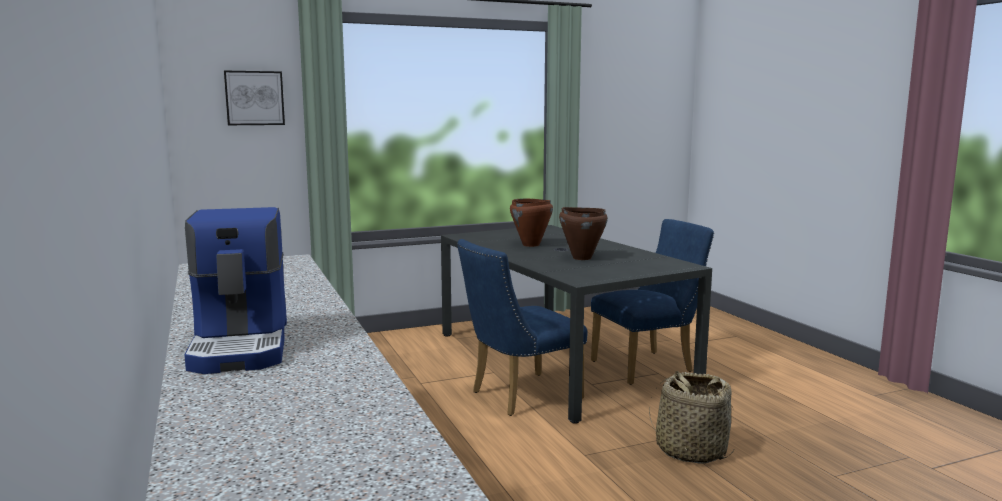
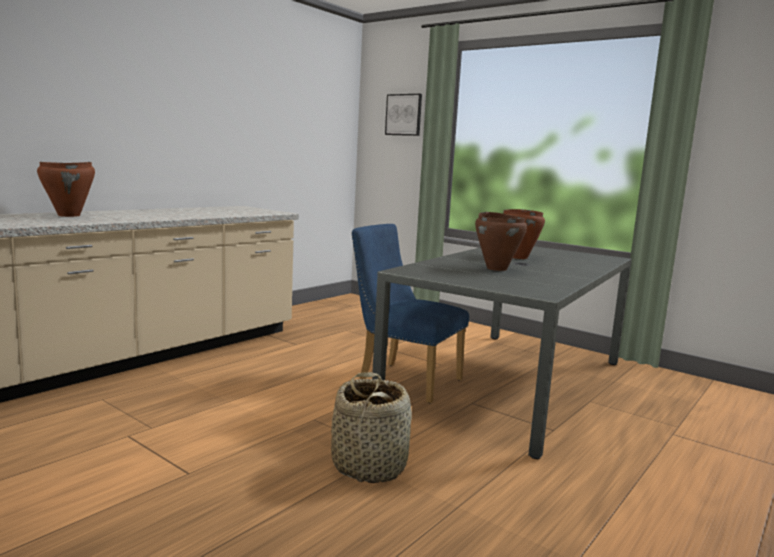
camera: 60 degrees right, 0 degrees up
coffee machine [184,207,287,374] -> brown cooking pot [37,162,95,217]
blue chair [591,219,714,385] -> none

